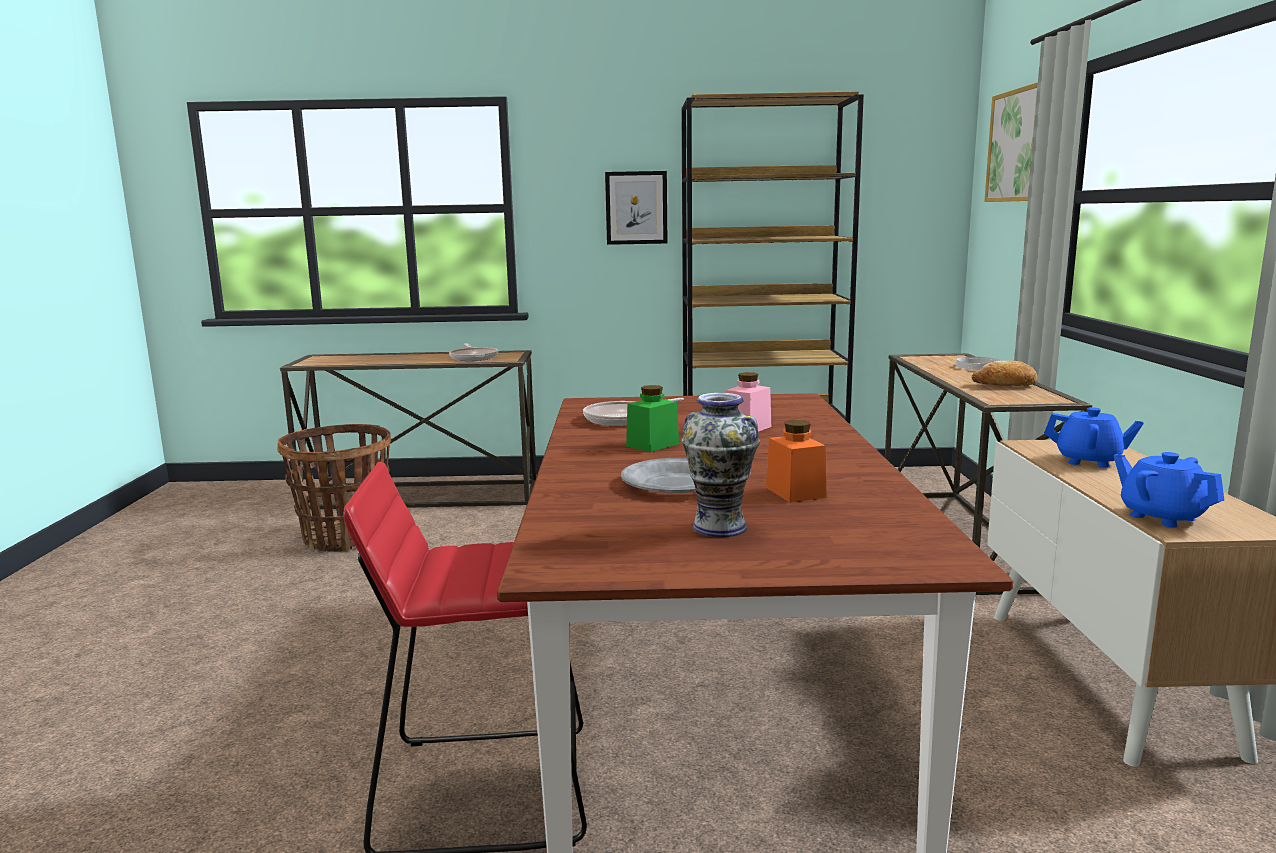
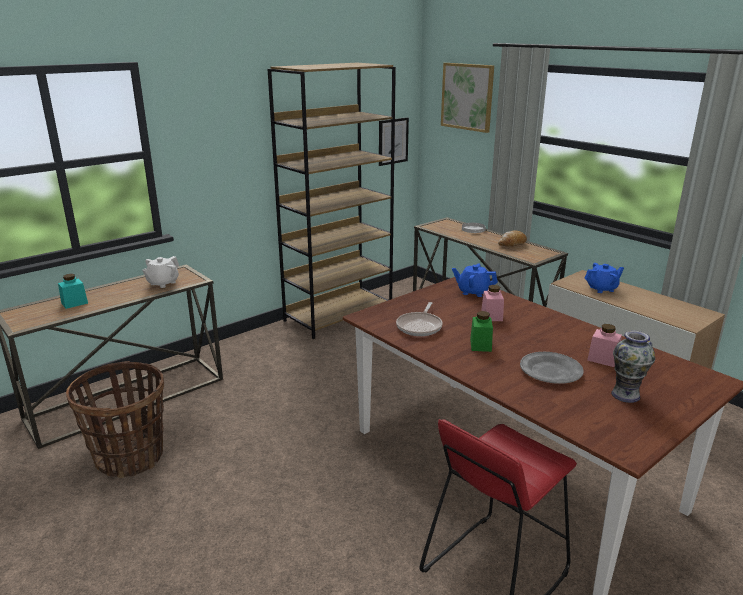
camera: 40 degrees left, 10 degrees up
frying pan [449,343,498,361] -> white teapot [142,256,179,288]
picture [605,171,668,245] -> picture moved to [379,117,409,166]
orange jar [766,420,826,502] -> pink jar [587,324,622,367]
blue teapot [1114,452,1224,527] -> blue teapot moved to [452,264,498,297]
none -> turquoise jar [58,274,88,309]

